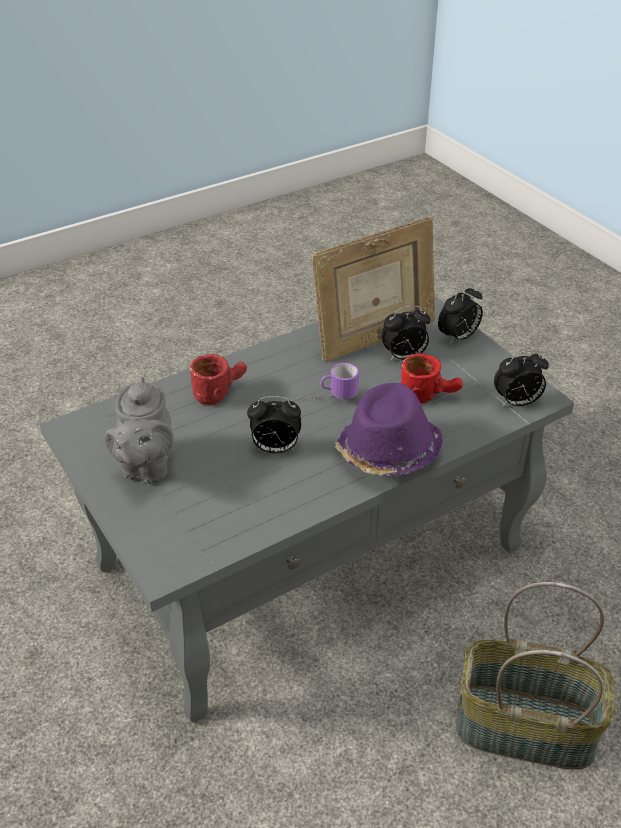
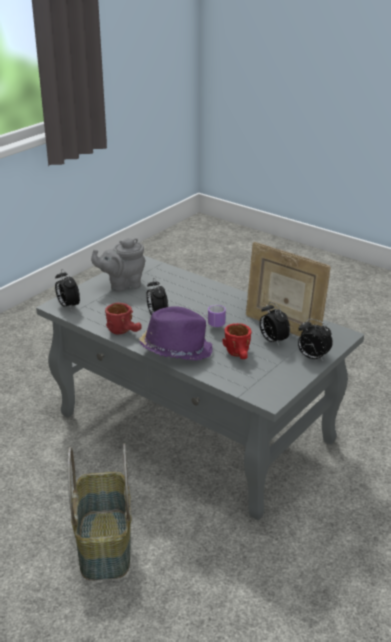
camera: 70 degrees right, 10 degrees down
red mug [190,354,247,405] -> red mug moved to [105,303,142,335]
alarm clock [494,350,549,407] -> alarm clock moved to [55,269,80,311]

